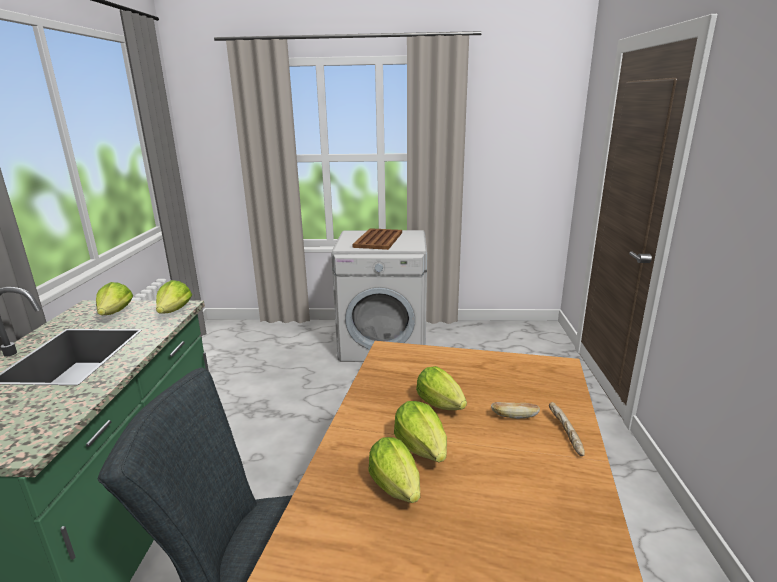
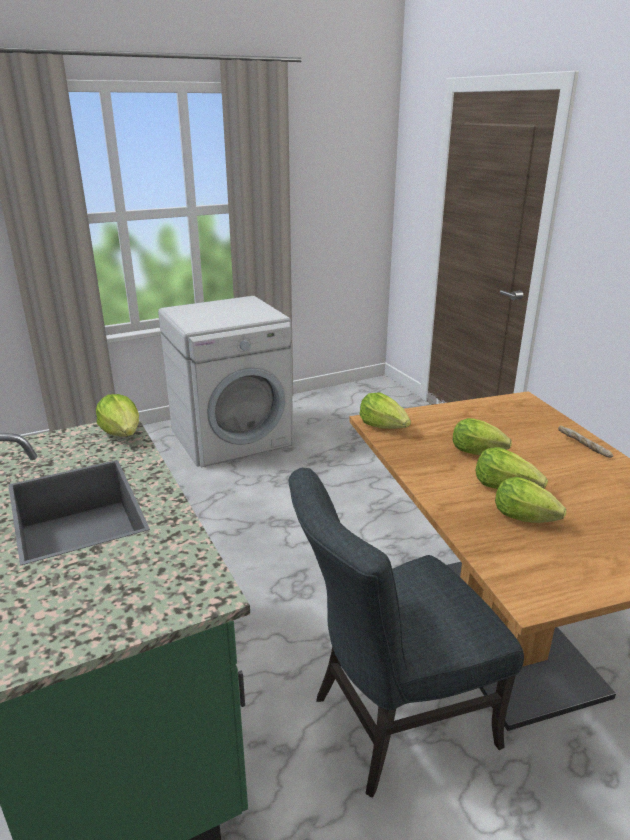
camera: 30 degrees left, 5 degrees up
lettuce [96,282,133,315] -> lettuce moved to [359,392,411,429]
brown tray [352,228,402,250] -> none
bread [491,402,540,419] -> none

